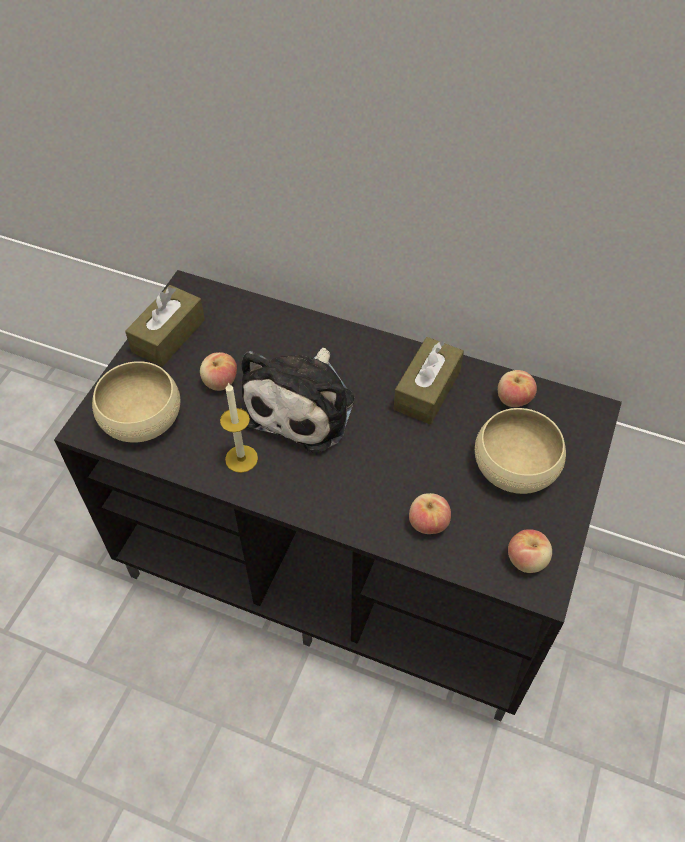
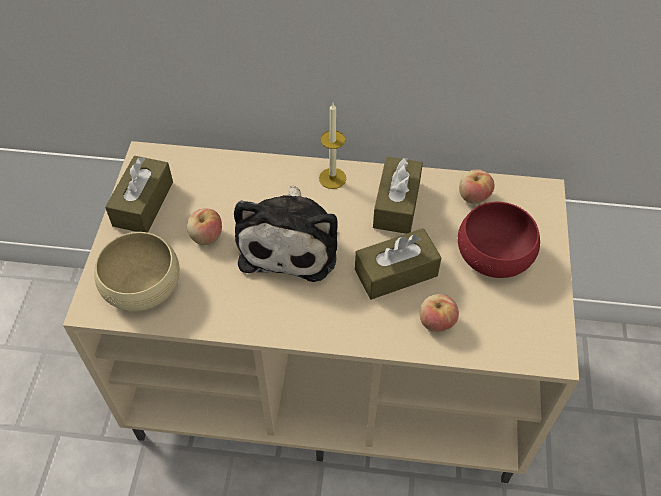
camera: 15 degrees left, 0 degrees up
black tv stand [54,270,622,721] -> beige tv stand [63,141,579,483]
candle [220,382,258,473] -> candle moved to [319,103,346,189]
beige bowl [475,408,566,494] -> red bowl [458,202,540,278]
apple [508,529,552,573] -> none
none -> brown tissue box [355,228,441,300]

